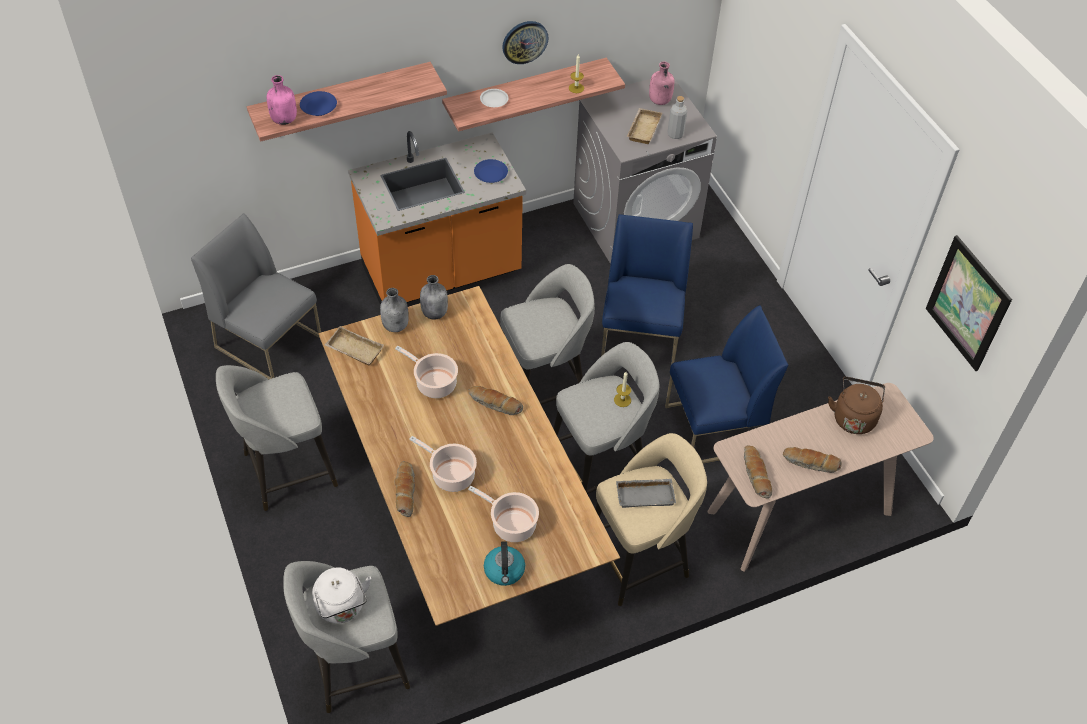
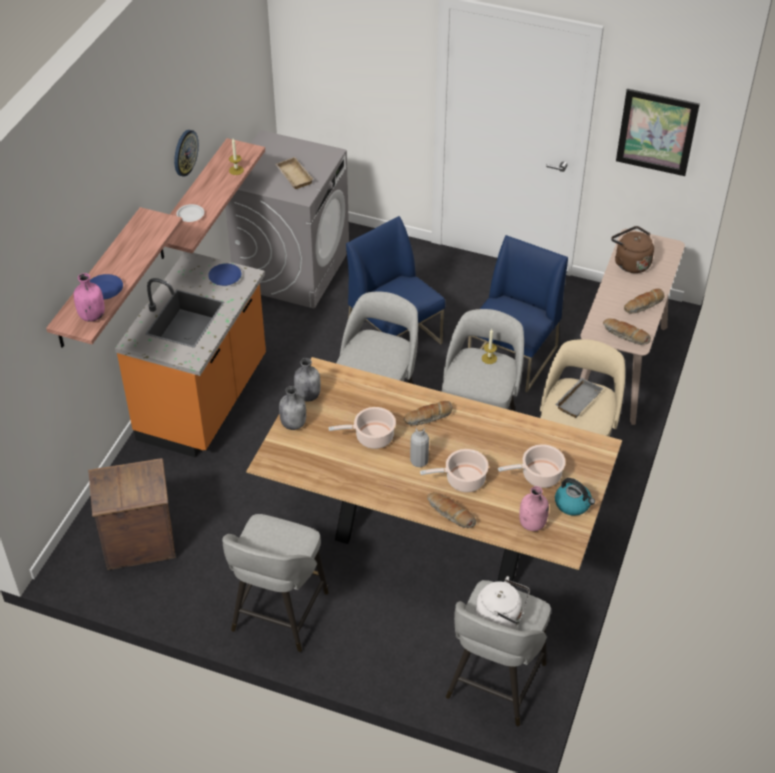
camera: 45 degrees left, 5 degrees down
grey chair [191,213,321,380] -> crate [88,458,176,570]
beige tray [325,326,384,365] -> none
pink bottle [649,61,674,105] -> pink bottle moved to [519,486,549,531]
grey bottle [667,96,687,139] -> grey bottle moved to [410,425,429,467]

